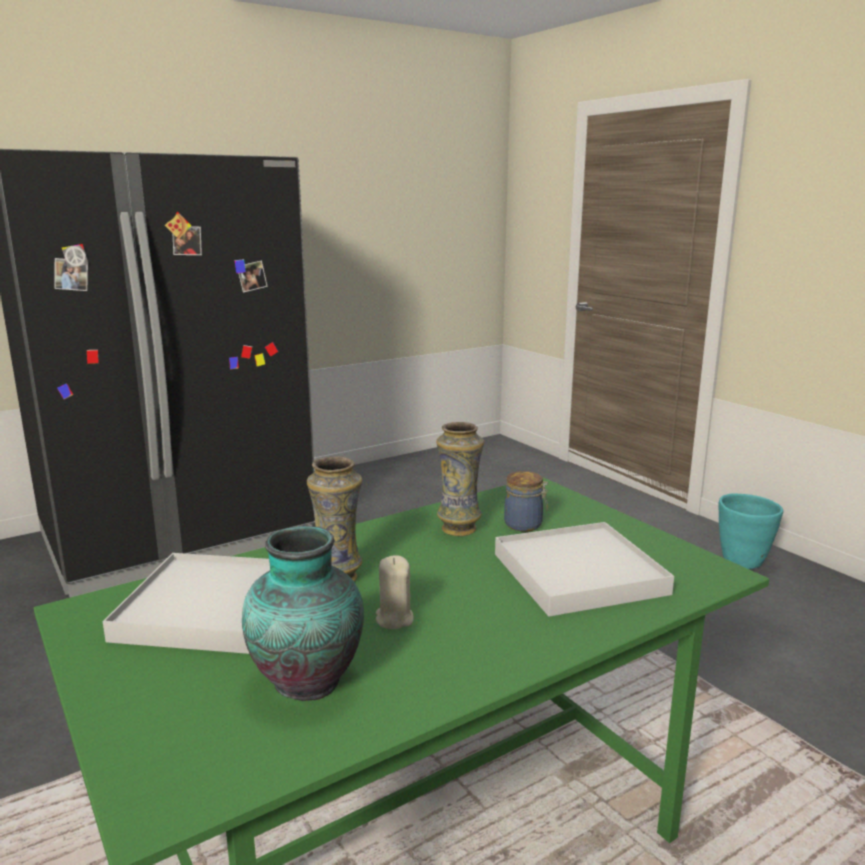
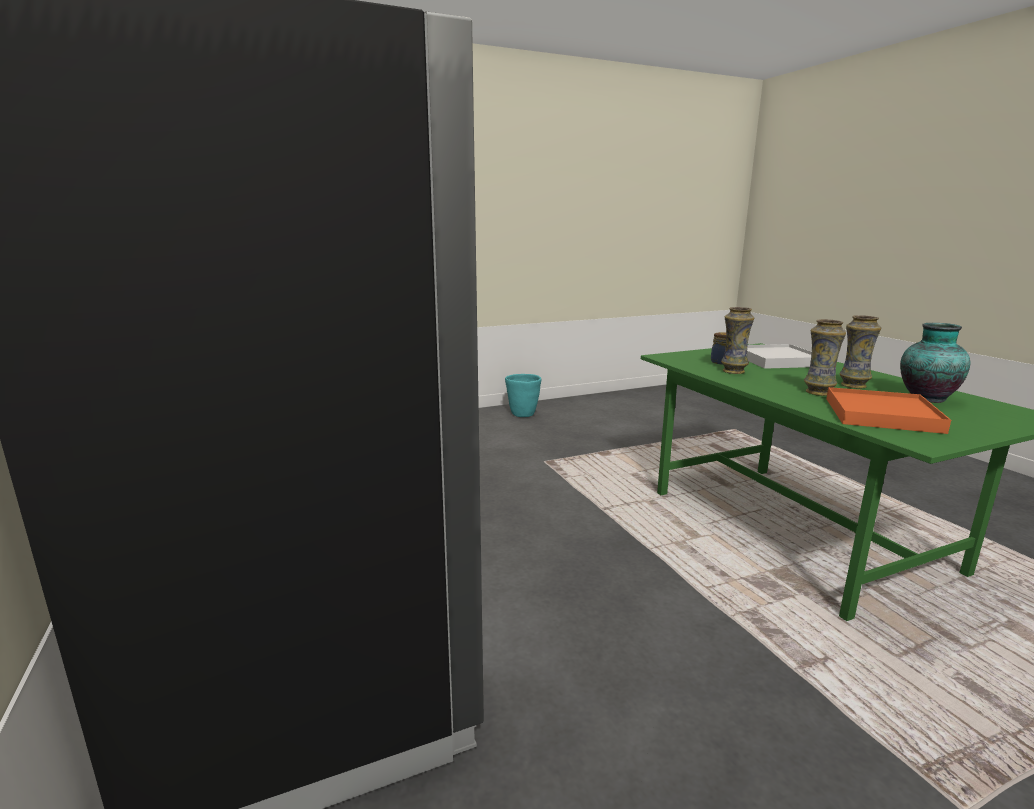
camera: 80 degrees left, 0 degrees up
white tray [103,553,270,654] -> orange tray [826,387,951,434]
beige candle [376,555,414,629] -> vase [839,315,881,389]

